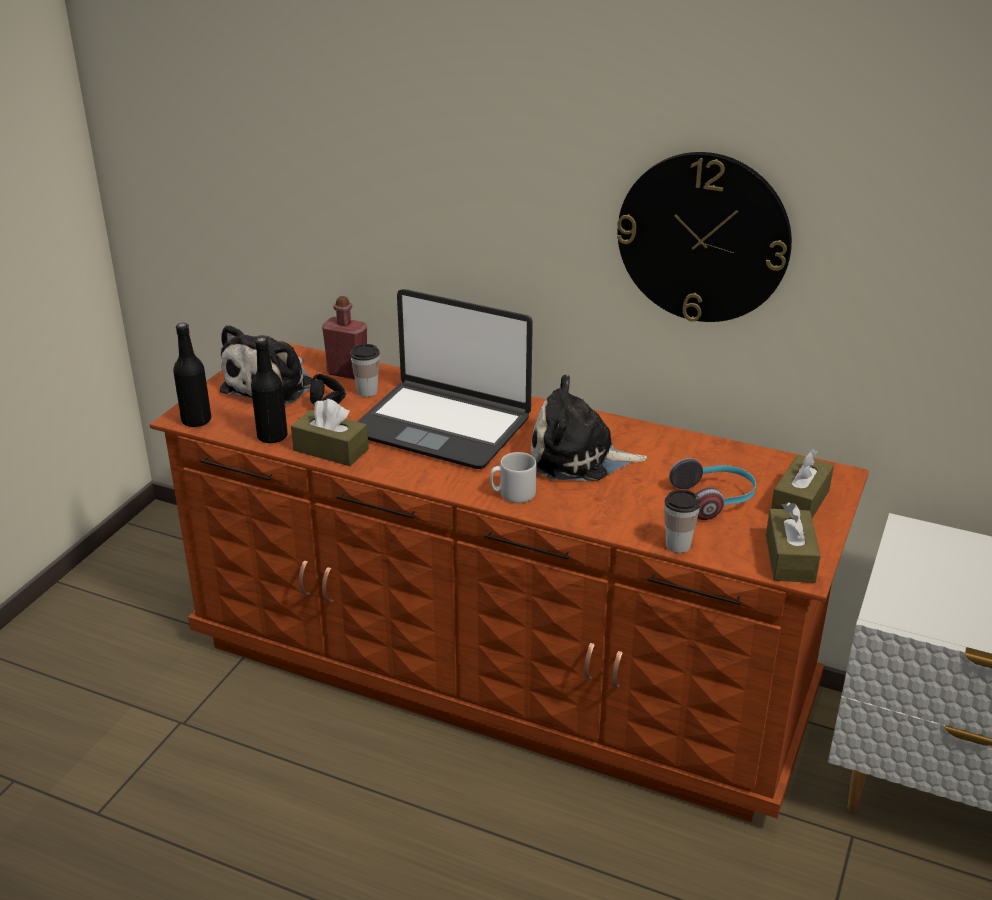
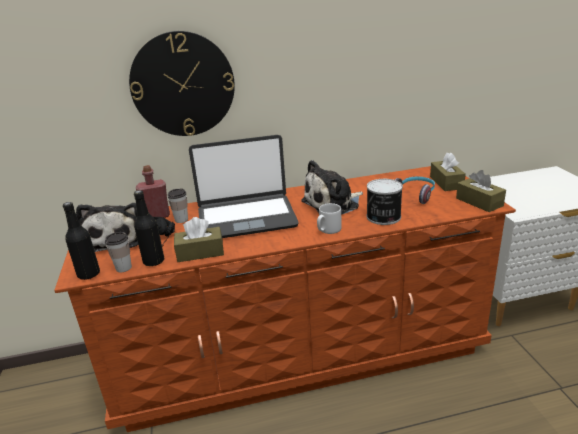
camera: 35 degrees left, 5 degrees down
wall clock [617,152,792,322] -> wall clock moved to [129,31,235,136]
cup [664,490,701,553] -> cup moved to [105,232,132,272]
none -> can [366,179,403,225]

